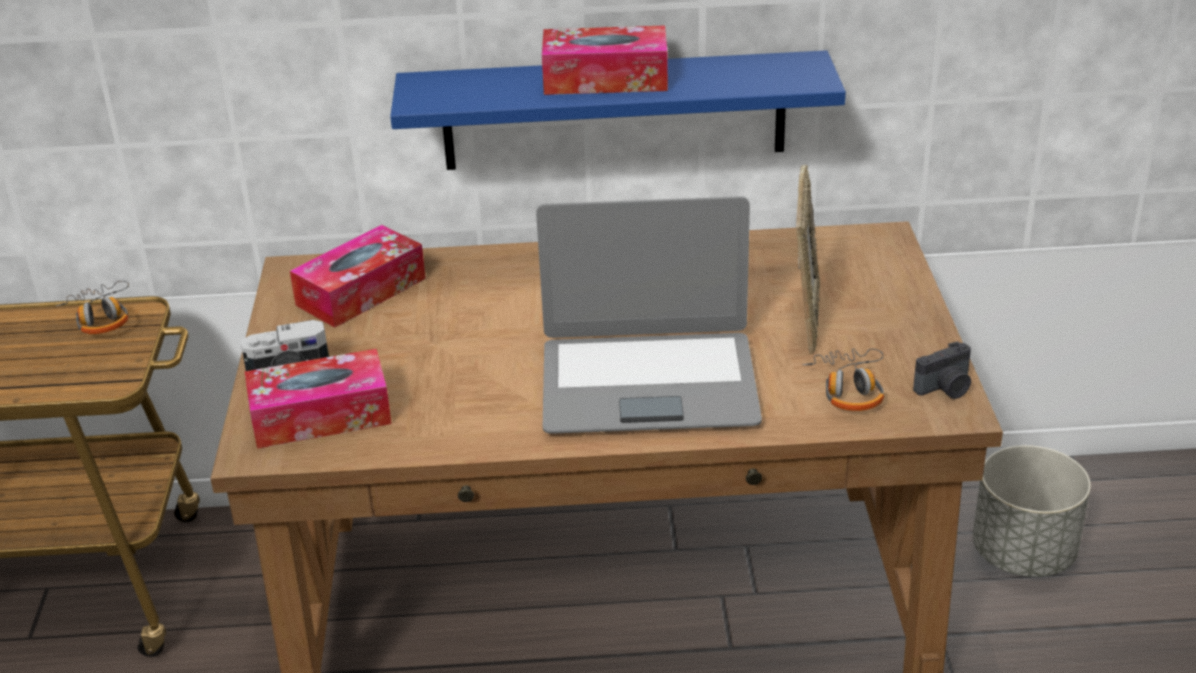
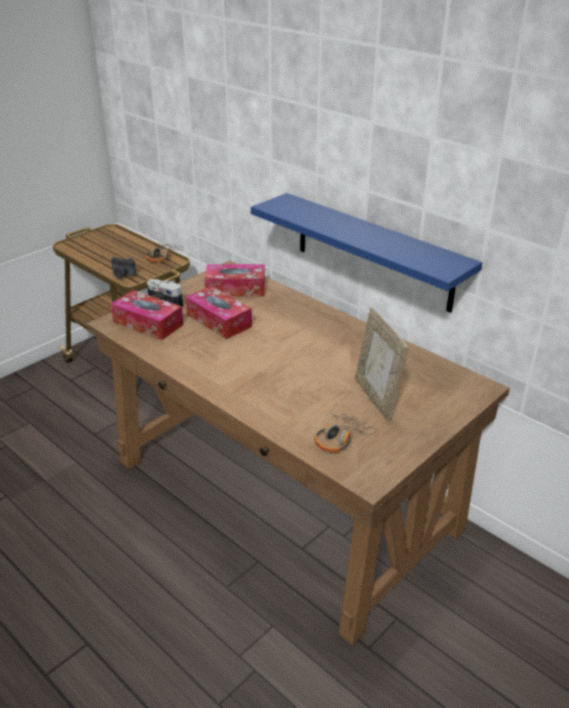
camera: 45 degrees right, 0 degrees up
laptop [536,196,762,434] -> none
tissue box [542,25,668,95] -> tissue box moved to [186,286,252,339]
picture frame [796,165,820,354] -> picture frame turned 105 degrees clockwise [355,308,409,422]
camera [913,341,971,399] -> camera moved to [111,257,136,279]
grey planter [973,445,1091,577] -> none

